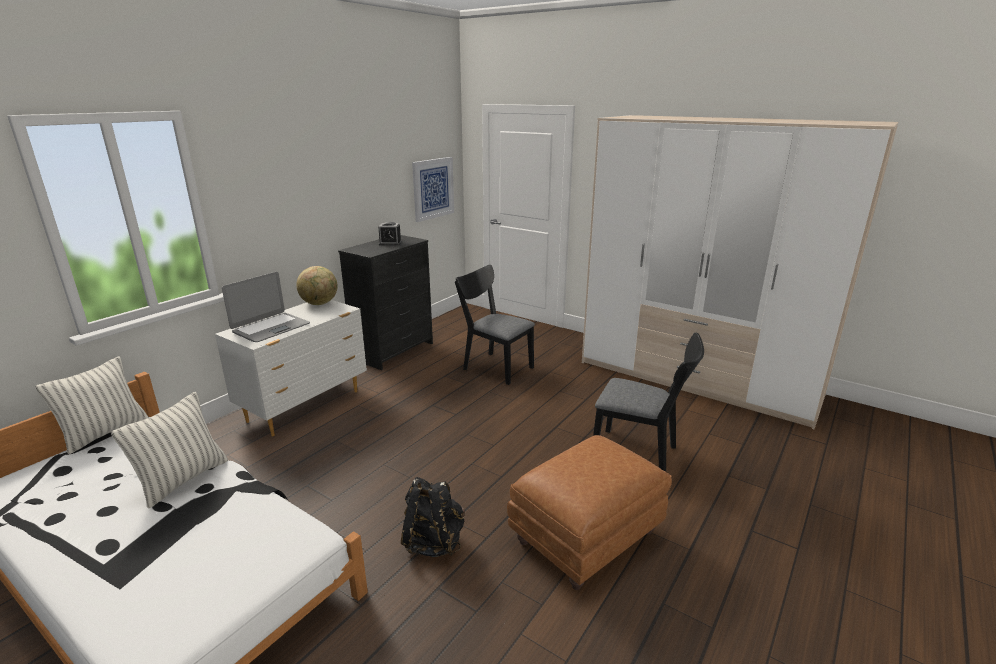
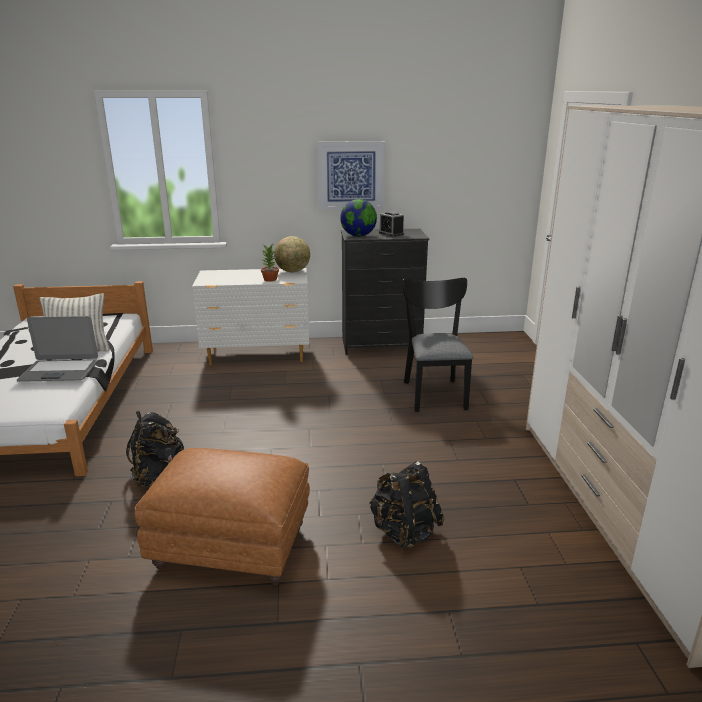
camera: 50 degrees right, 0 degrees up
pillow [35,357,148,454] -> none
laptop [222,272,310,342] -> laptop moved to [17,316,98,382]
picture [412,157,454,222] -> picture moved to [317,141,385,211]
black chair [593,332,704,472] -> black backpack [369,461,444,549]
none -> potted plant [261,243,279,282]
none -> globe [340,199,377,237]

